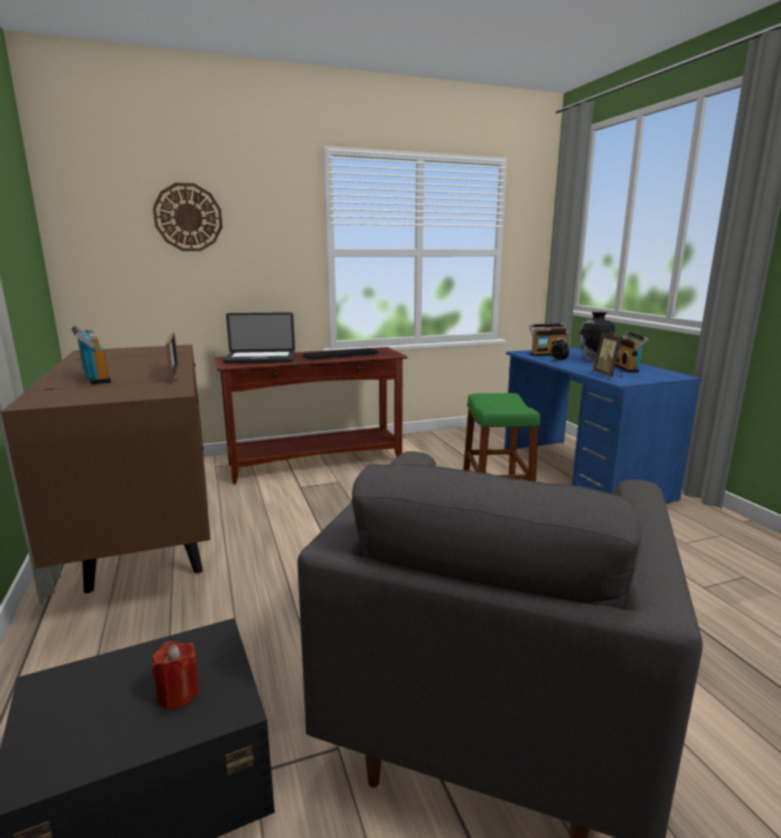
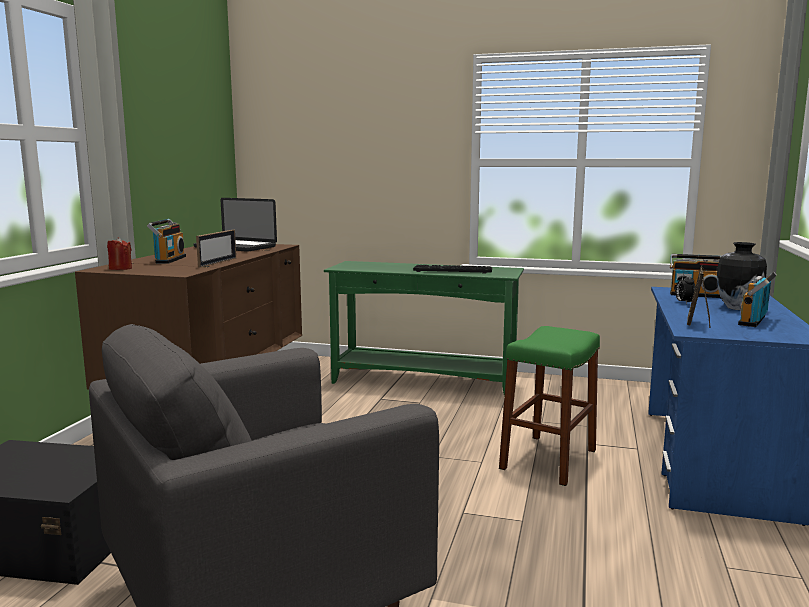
camera: 35 degrees right, 5 degrees down
red candle [152,641,199,710] -> red candle moved to [107,237,132,270]
wall clock [153,183,223,251] -> none
brown console table [214,347,408,484] -> green console table [324,261,524,396]
laptop [223,312,295,364] -> laptop moved to [194,198,277,252]

